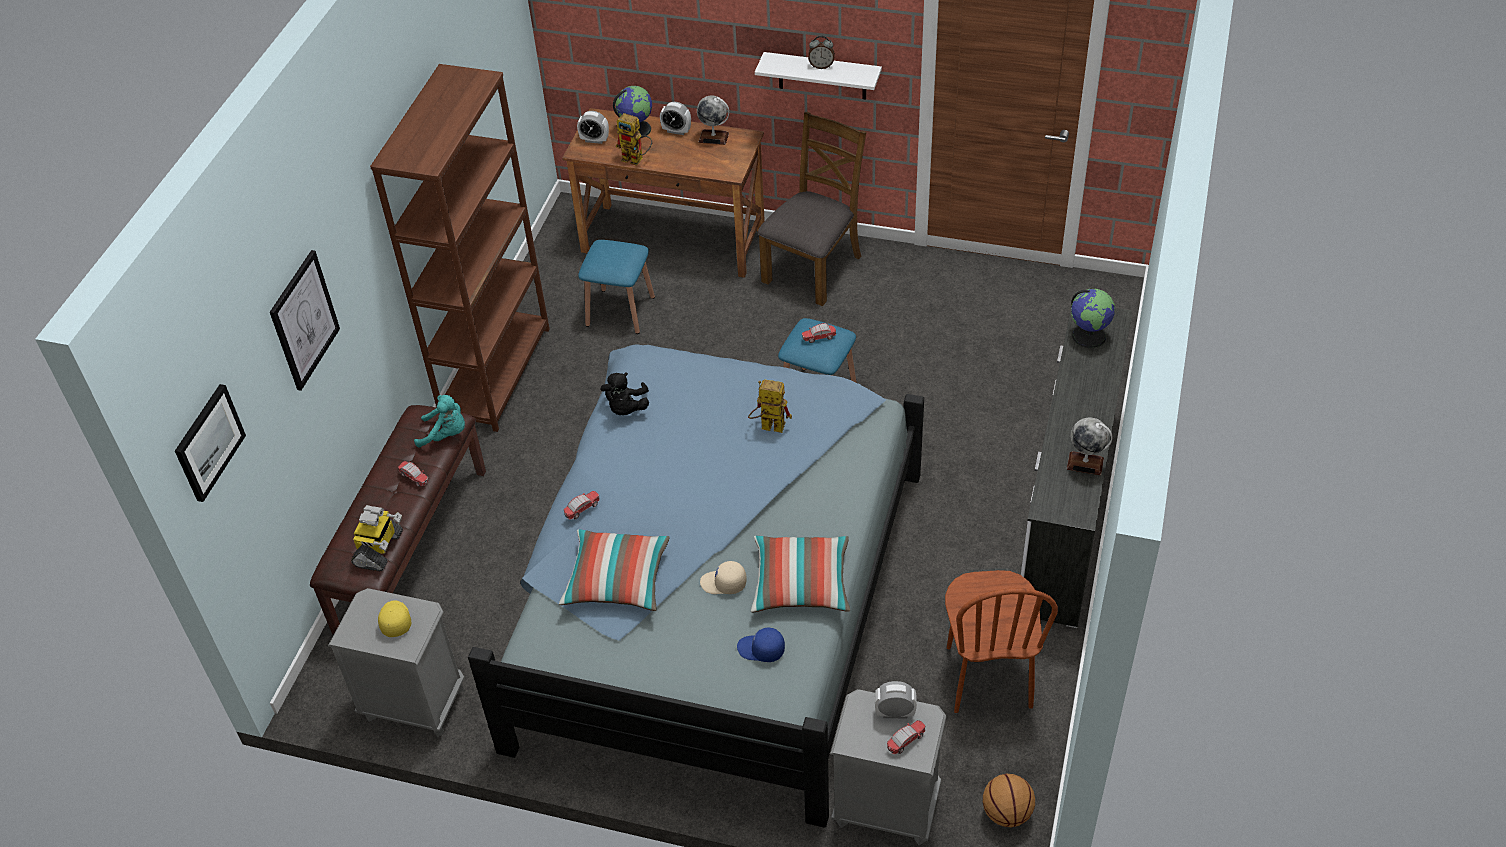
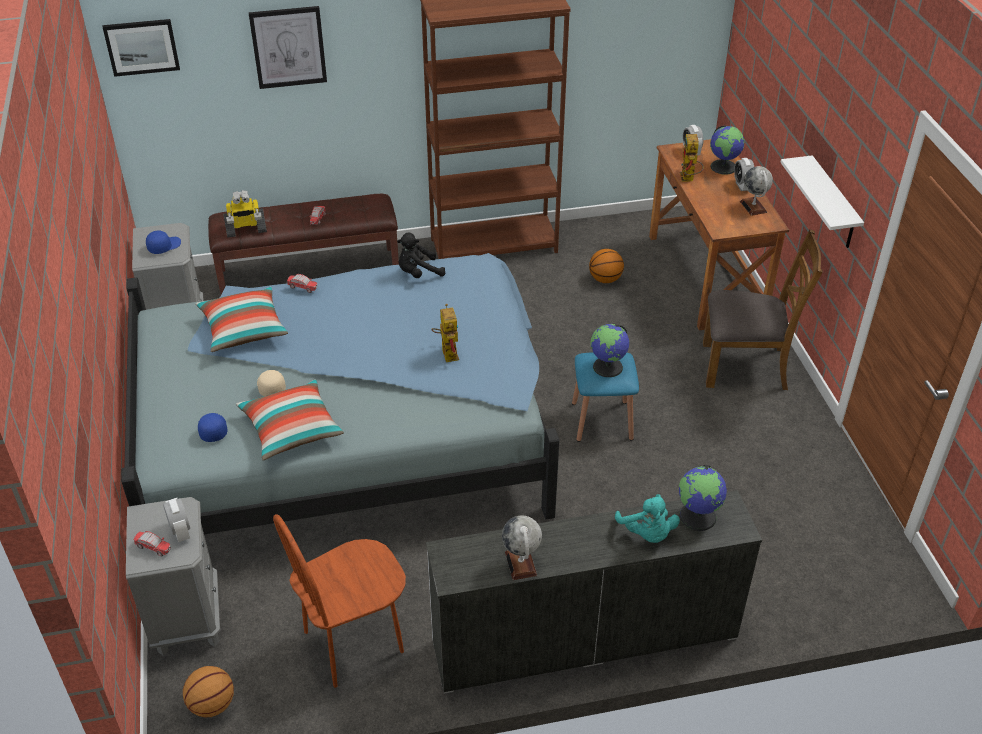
camera: 60 degrees right, 5 degrees down
yellow cap [378,600,411,637] -> blue cap [146,231,181,254]
turquoise plush toy [414,395,465,448] -> turquoise plush toy moved to [615,494,680,543]
blue stool [578,240,655,334] -> basketball [589,249,624,283]
toy car [802,323,836,343] -> globe [591,324,629,377]
alarm clock [808,36,835,69] -> none

